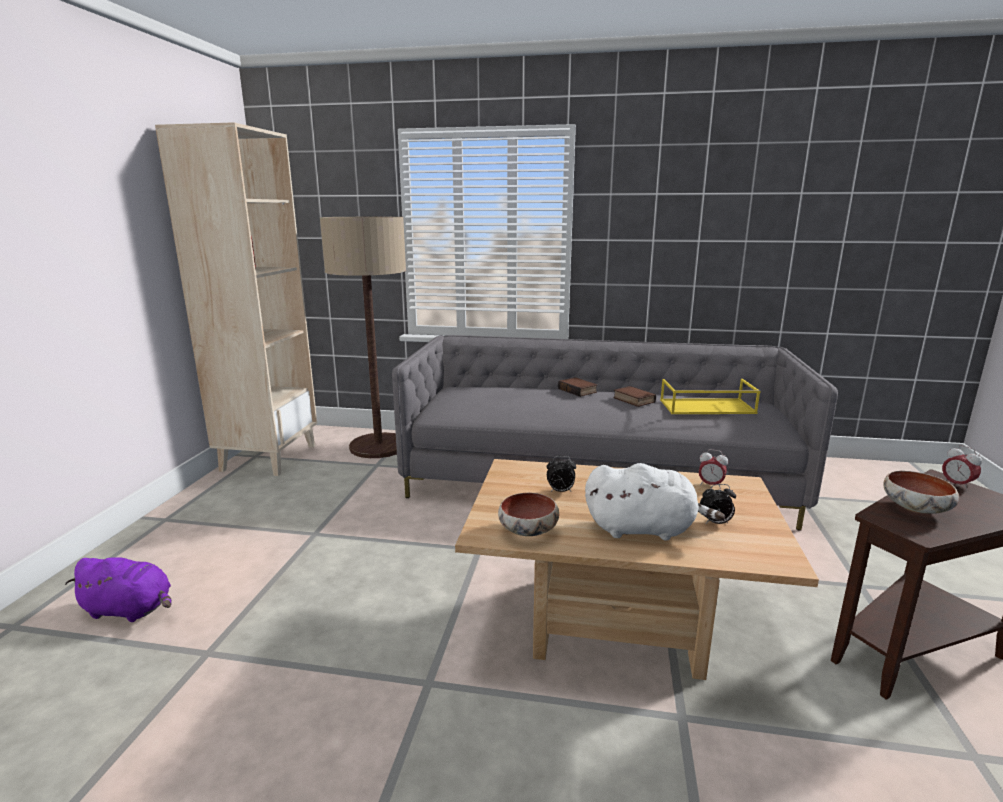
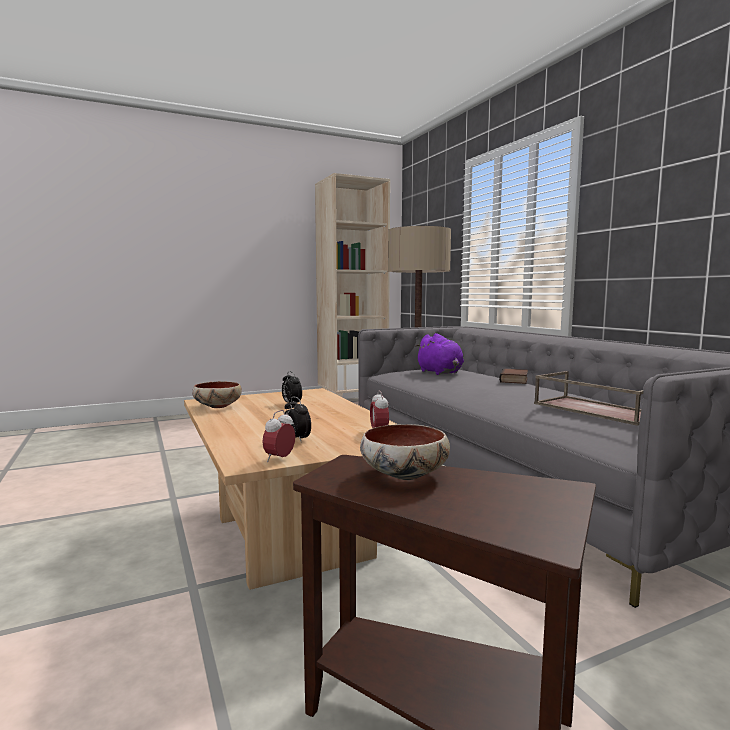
camera: 55 degrees right, 10 degrees down
purple plush toy [65,557,172,622] -> purple plush toy moved to [415,333,464,375]
white plush toy [585,463,725,541] -> none
book [613,386,656,407] -> none
yellow tray [660,379,761,414] -> brown tray [534,371,643,426]
alarm clock [942,445,982,490] -> alarm clock moved to [262,410,295,462]

